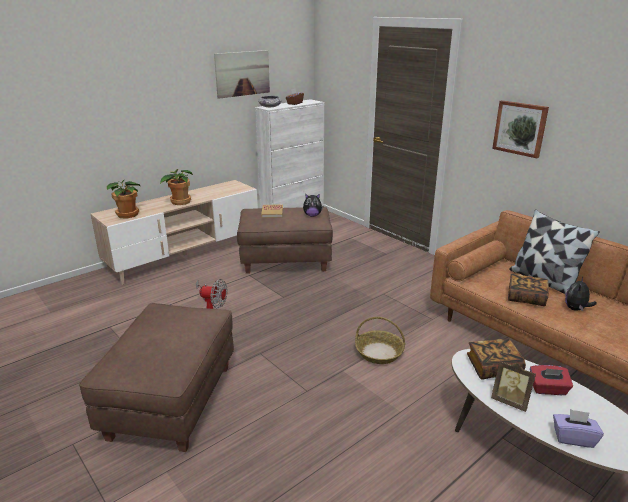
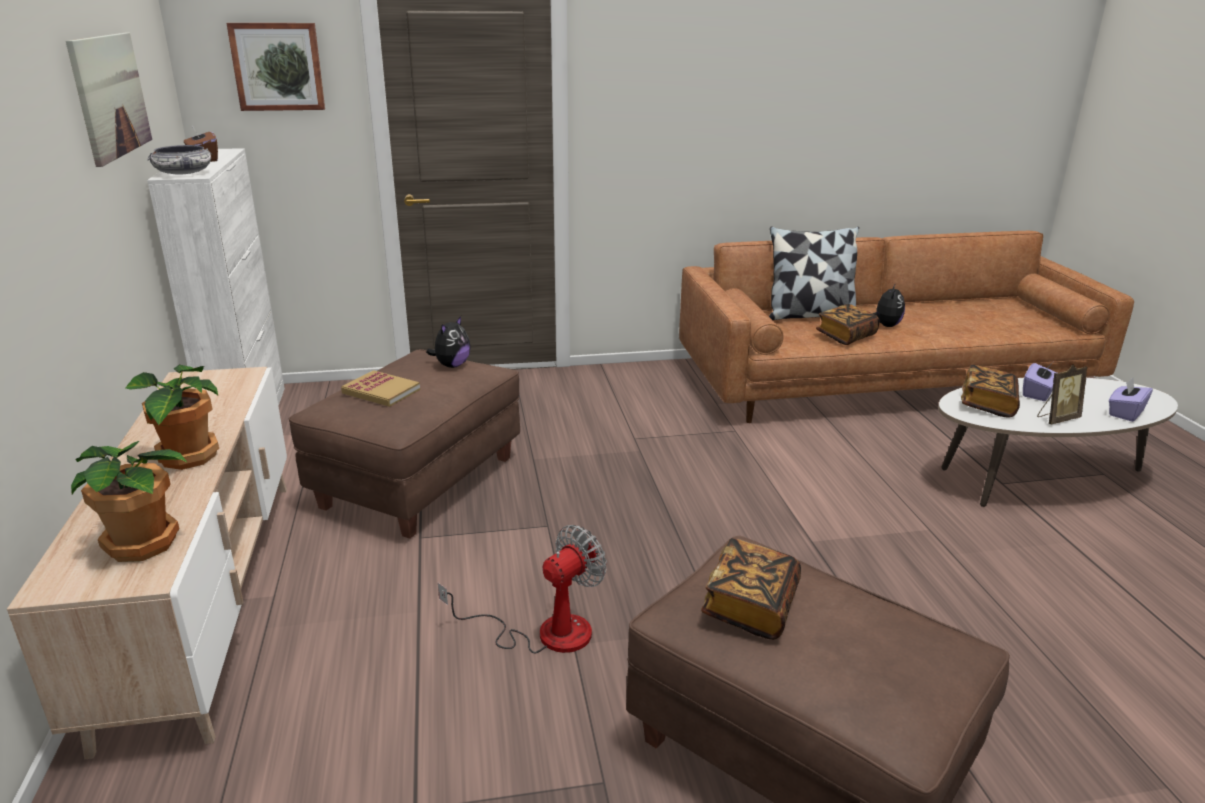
camera: 60 degrees left, 0 degrees up
basket [355,317,405,364] -> none
picture [492,100,549,158] -> picture moved to [226,23,325,111]
red tissue box [530,365,573,395] -> purple tissue box [1023,361,1057,401]
plush toy [565,277,597,311] -> plush toy turned 135 degrees counterclockwise [873,283,905,327]
none -> book [701,538,801,640]

